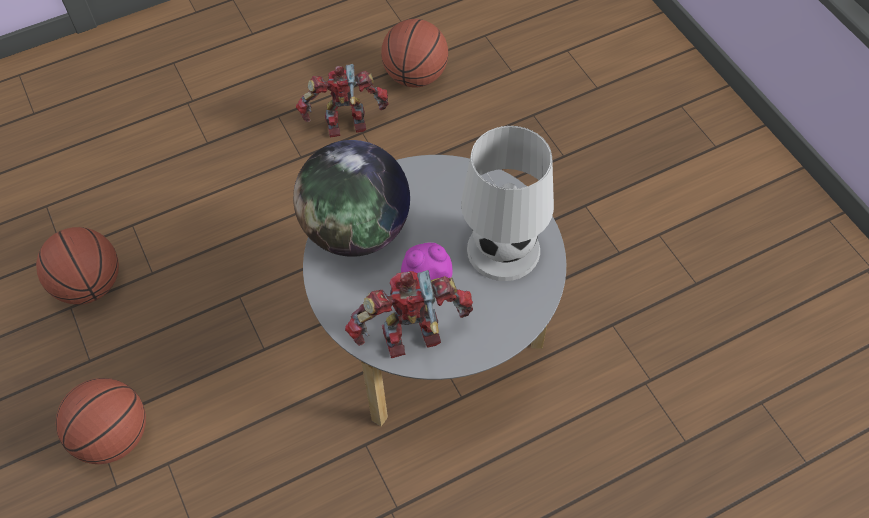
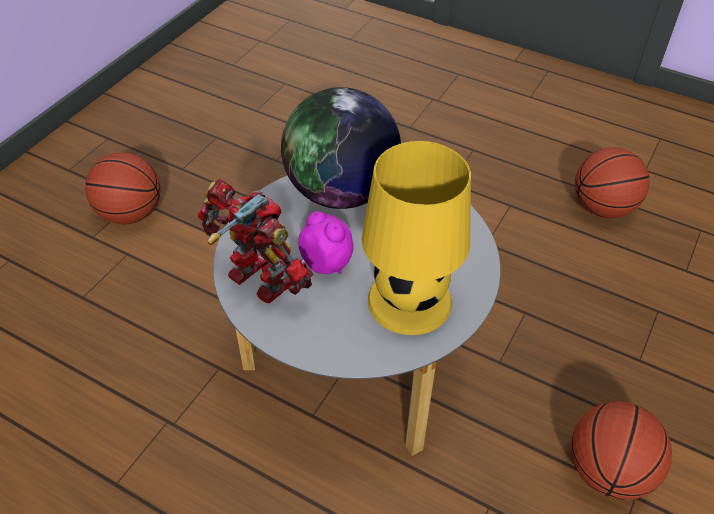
camera: 55 degrees right, 10 degrees down
basketball [36,227,119,305] -> basketball moved to [571,401,672,500]
toy robot [296,64,388,138] -> none
white table lamp [461,126,554,281] -> yellow table lamp [362,141,471,335]

